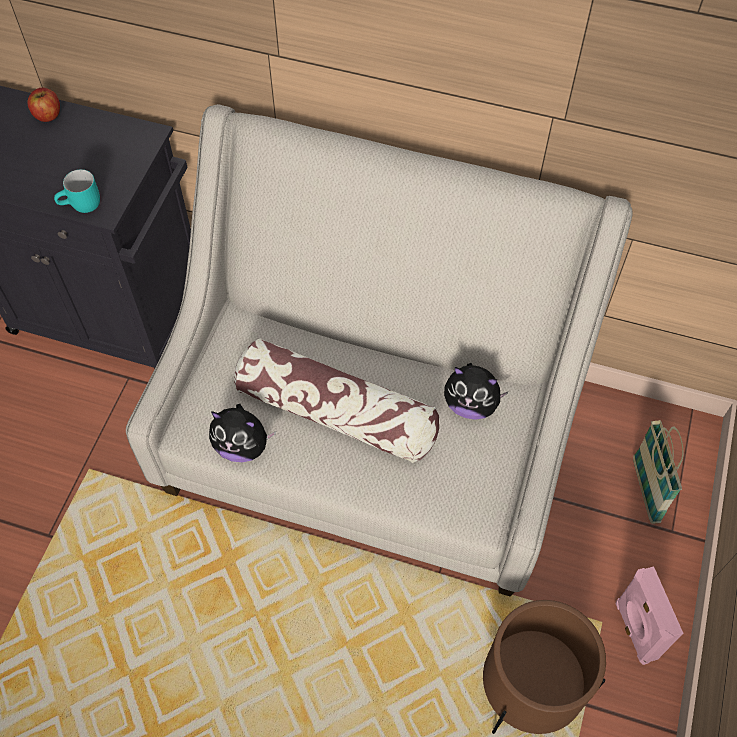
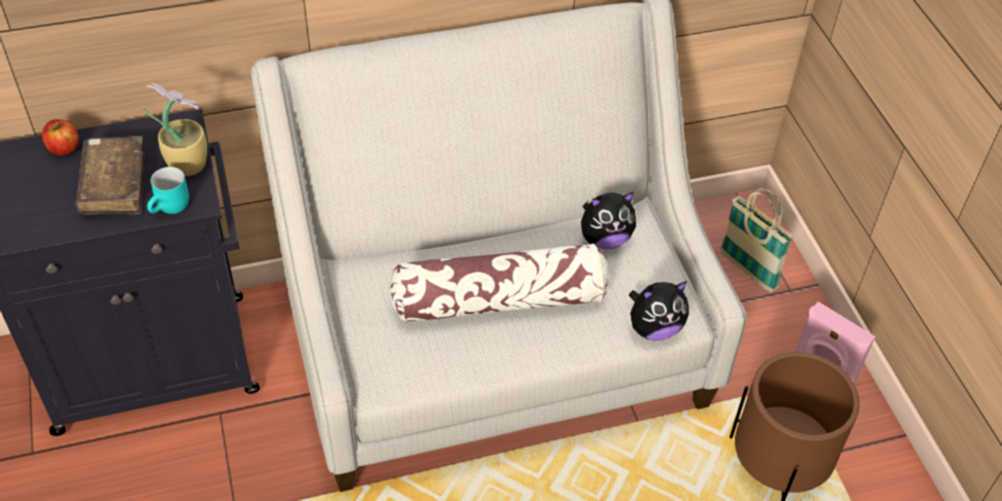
camera: 35 degrees left, 10 degrees down
plush toy [209,404,276,462] -> plush toy moved to [629,281,689,341]
none -> brown book [75,136,145,214]
none -> potted plant [142,83,207,176]

